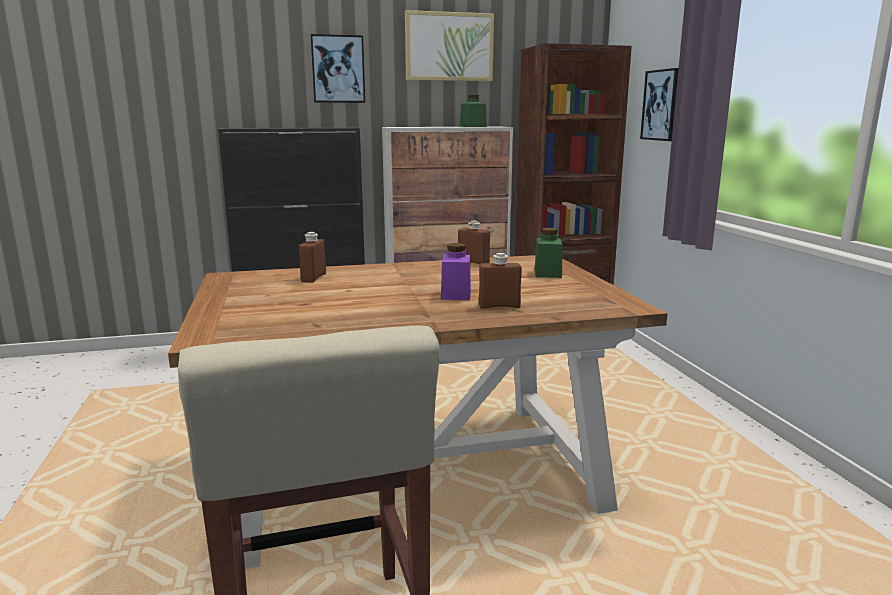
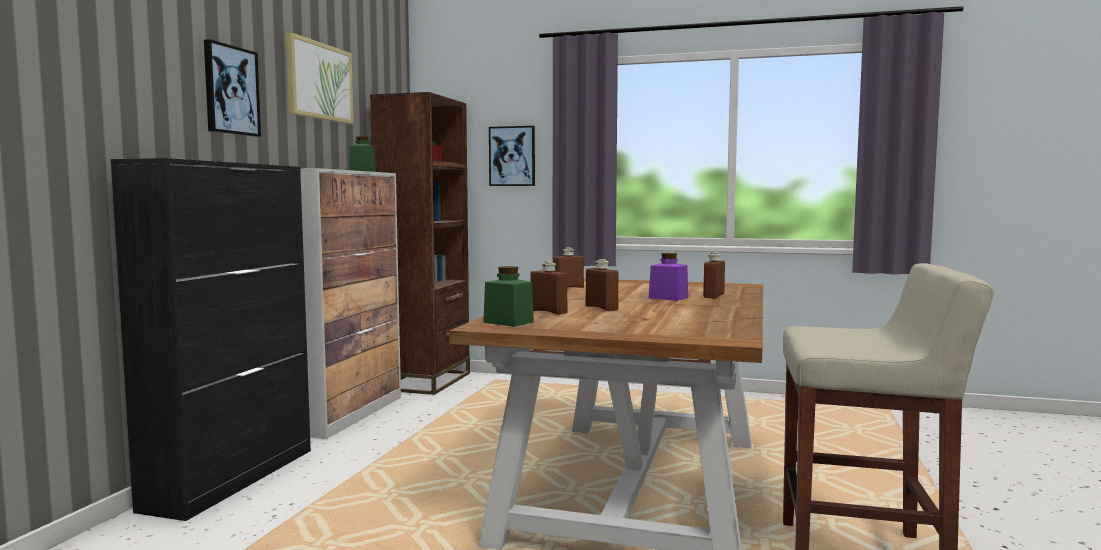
camera: 60 degrees left, 10 degrees down
green jar [535,228,563,278] -> green jar moved to [483,266,534,327]
none -> brown bottle [585,259,619,311]

